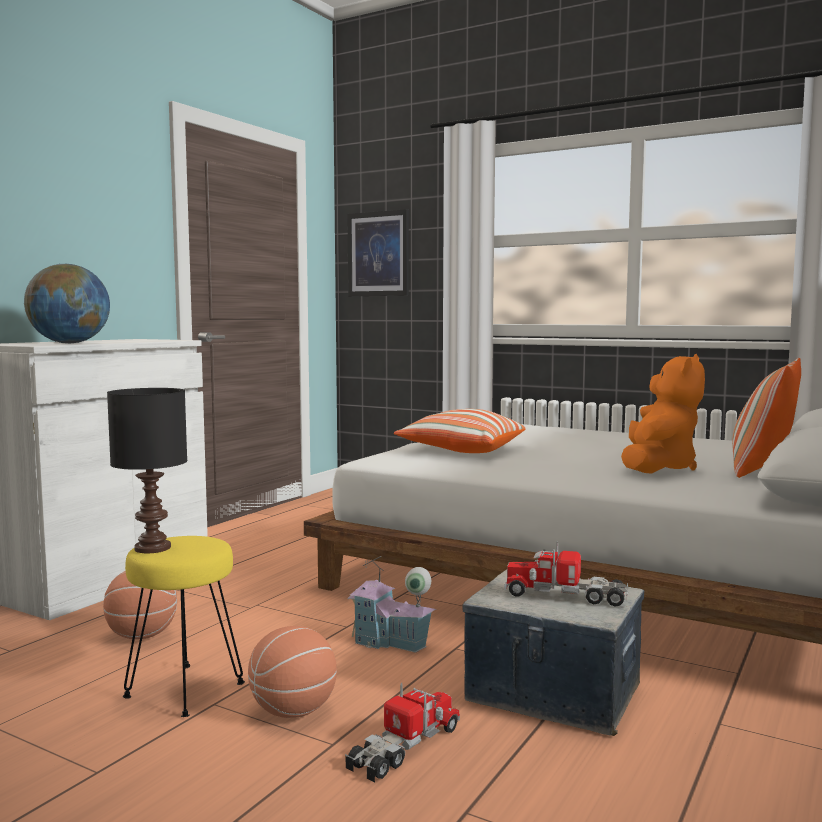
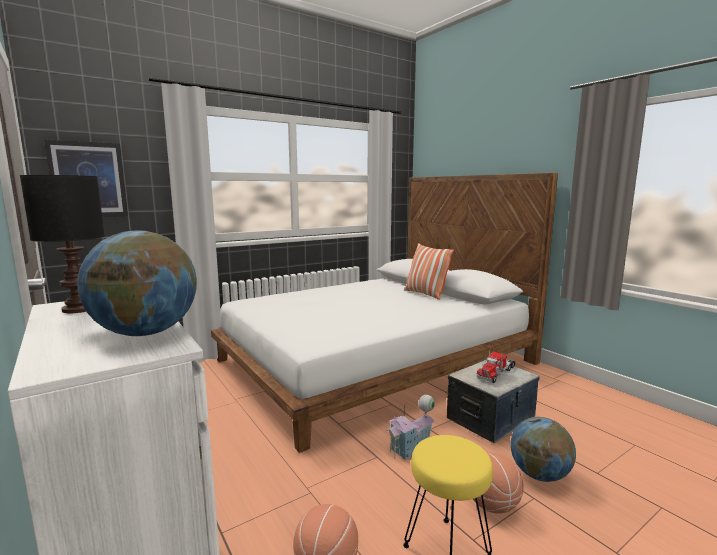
camera: 65 degrees left, 5 degrees up
black table lamp [107,388,187,553] -> black table lamp moved to [20,175,105,313]
toy truck [345,683,460,783] -> globe [510,417,576,482]
pillow [394,409,526,453] -> none
orange plush toy [621,354,705,473] -> none

